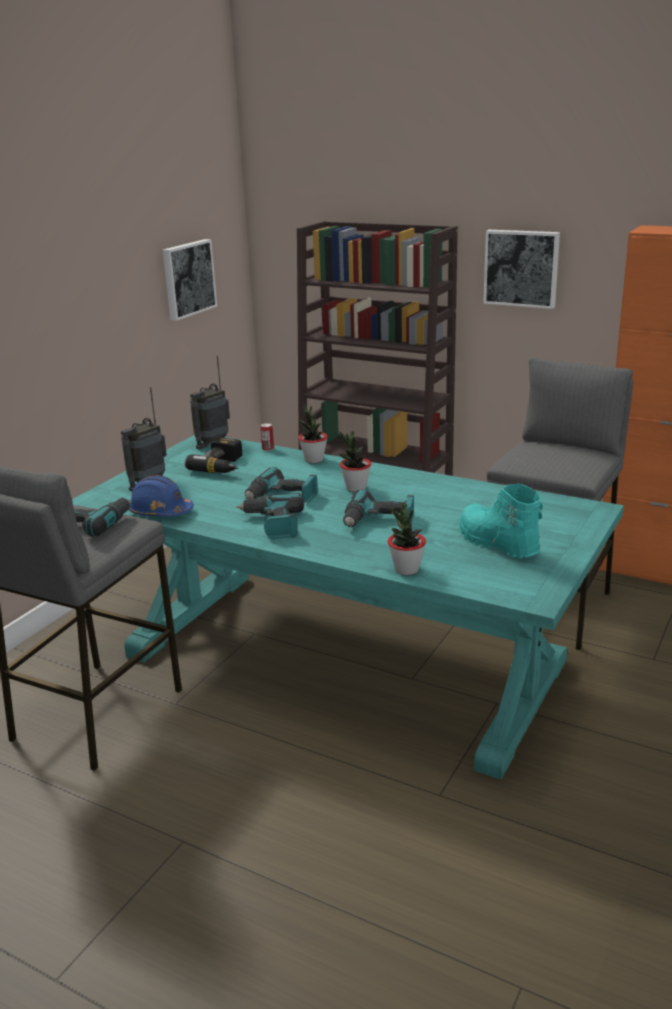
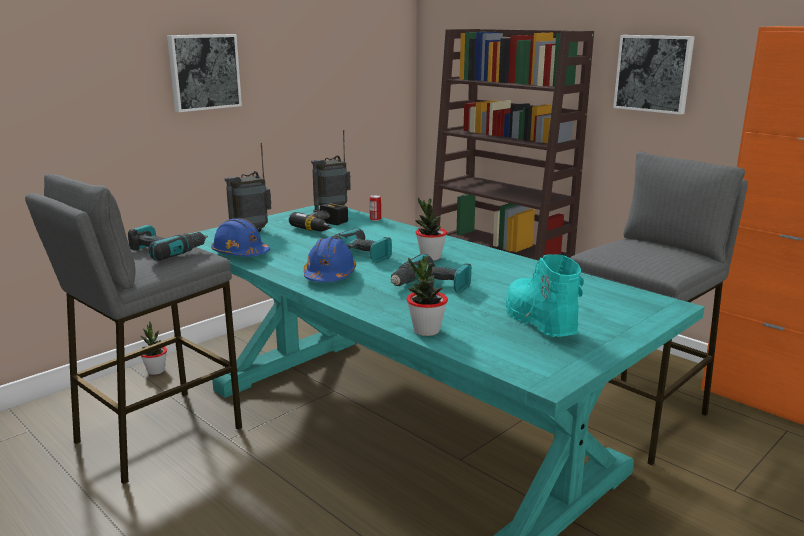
camera: 15 degrees right, 5 degrees down
picture [162,239,217,321] -> picture moved to [167,34,242,112]
power drill [236,493,304,539] -> blue hard hat [303,237,356,282]
potted plant [298,404,328,463] -> potted plant moved to [140,321,167,375]

